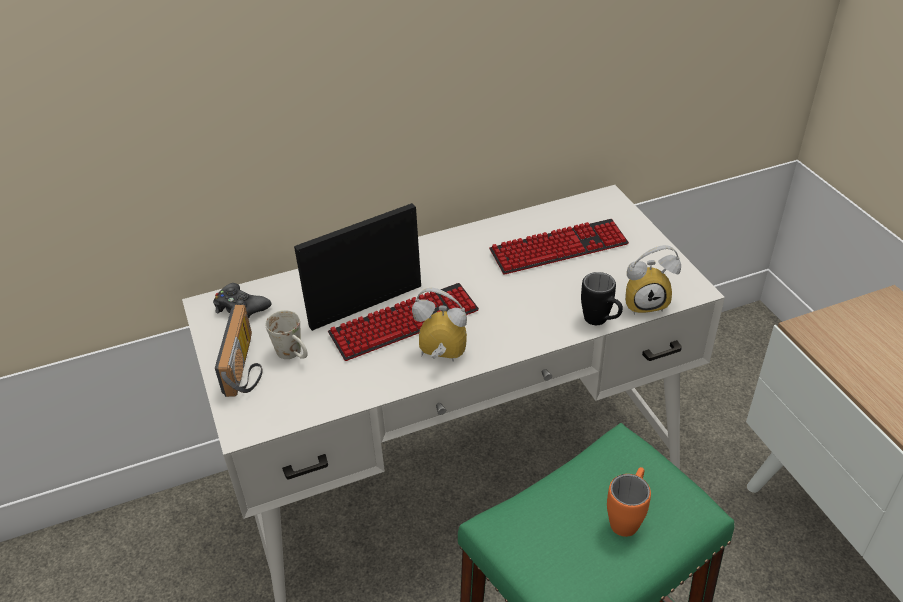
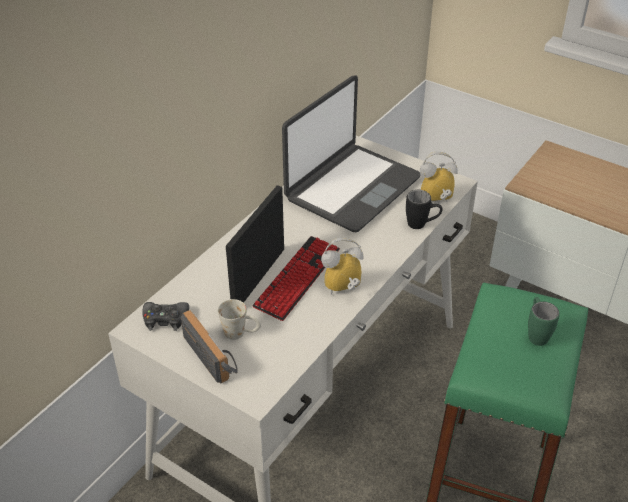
camera: 35 degrees left, 0 degrees up
keyboard [489,219,629,275] -> laptop [282,76,420,232]
orange mug [607,467,651,537] -> green mug [528,297,560,346]
alarm clock [625,245,681,315] -> alarm clock turned 150 degrees counterclockwise [420,151,458,202]

